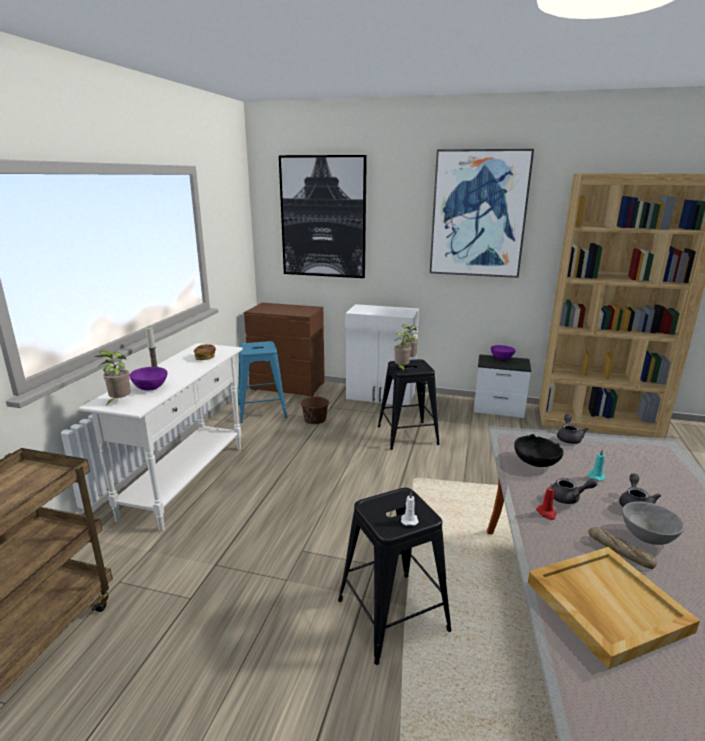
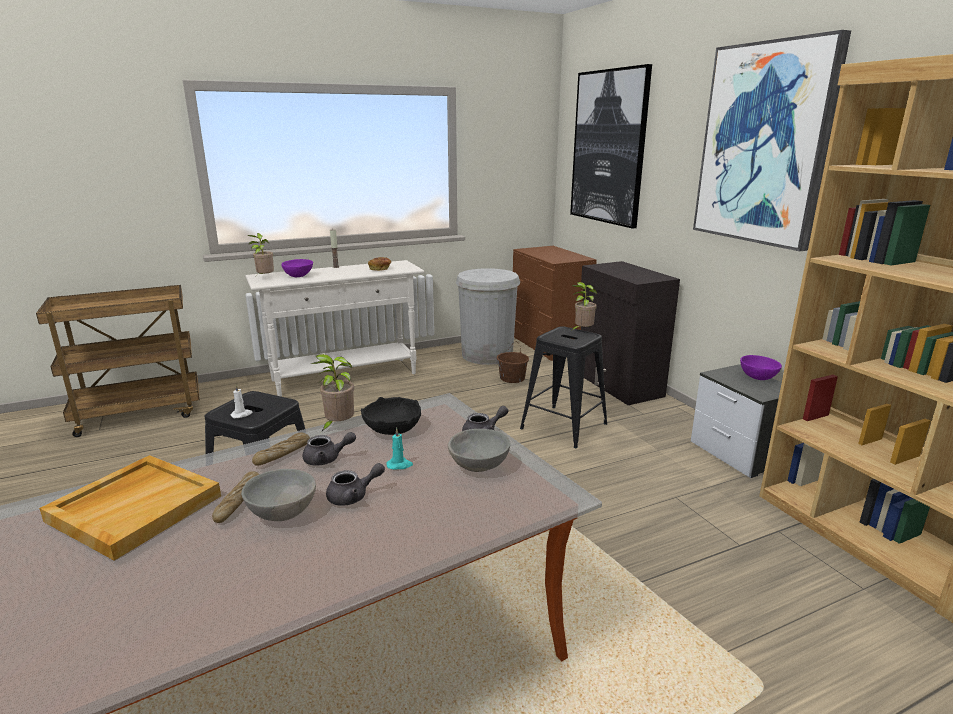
camera: 50 degrees right, 0 degrees up
blue stool [238,341,287,423] -> white trash can [456,268,520,365]
white cabinet [345,304,419,406] -> black cabinet [581,261,680,405]
potted plant [394,331,411,371] -> potted plant moved to [311,354,354,432]
red candle [536,482,557,520] -> bread [252,432,310,466]
grey teapot [552,478,597,504] -> grey teapot turned 60 degrees counterclockwise [303,432,356,466]
none -> grey bowl [448,429,510,472]

